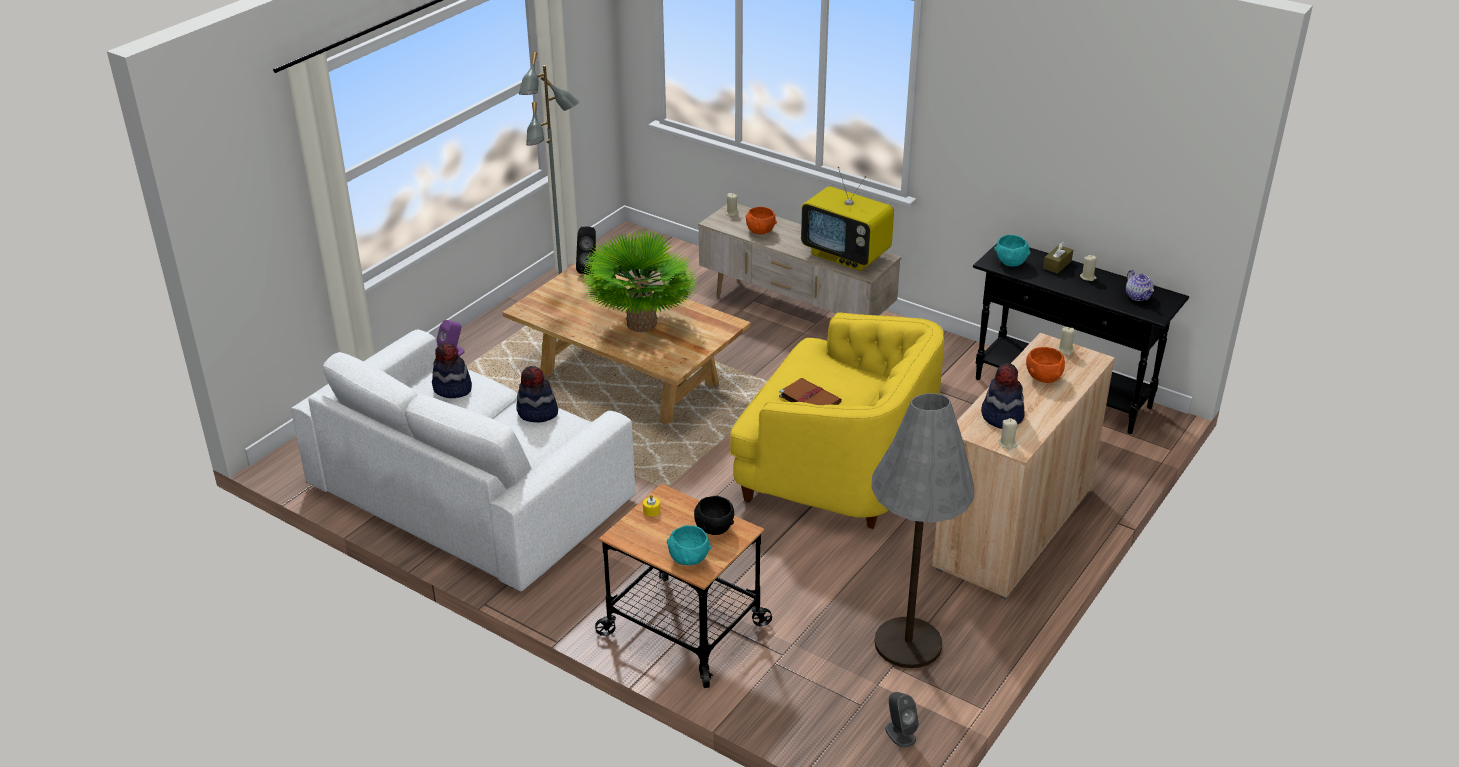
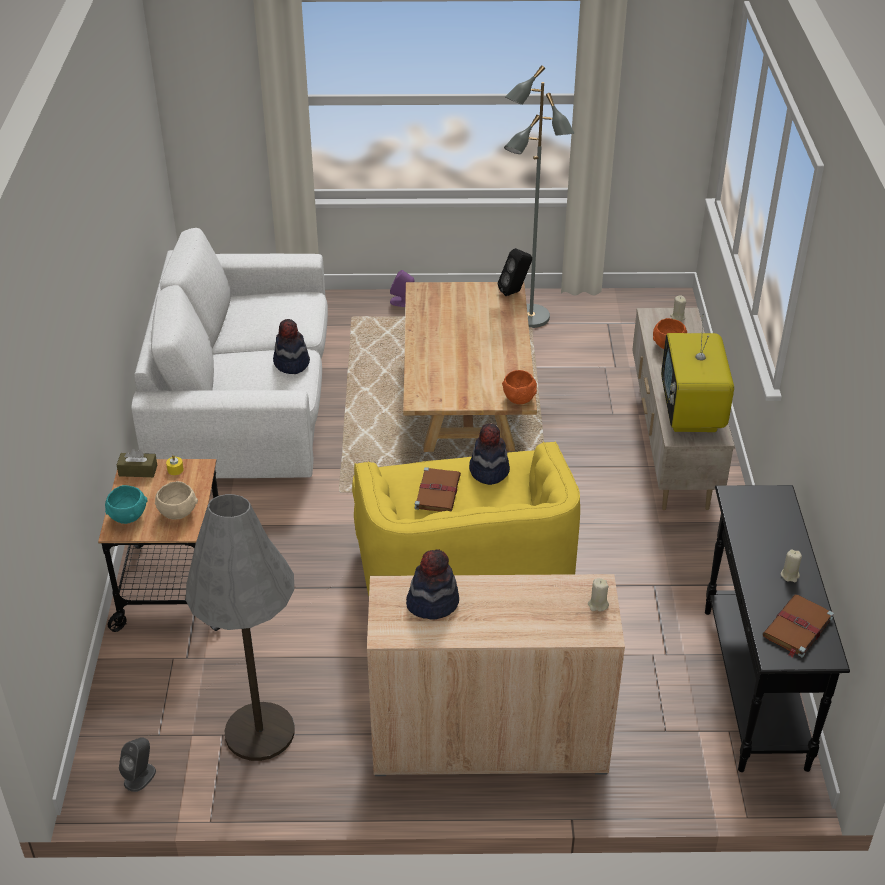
camera: 55 degrees right, 5 degrees up
hat [432,342,472,398] -> hat moved to [469,423,510,485]
potted plant [580,229,697,332] -> none
black bowl [694,496,734,535] -> beige bowl [155,481,198,520]
turquoise bowl [994,235,1030,267] -> none
beige candle [999,418,1017,450] -> none
orange bowl [1026,347,1065,383] -> orange bowl moved to [502,370,537,404]
brown tissue box [1043,242,1073,274] -> brown tissue box moved to [117,449,157,477]
teapot [1126,270,1154,301] -> brown book [763,594,834,657]

